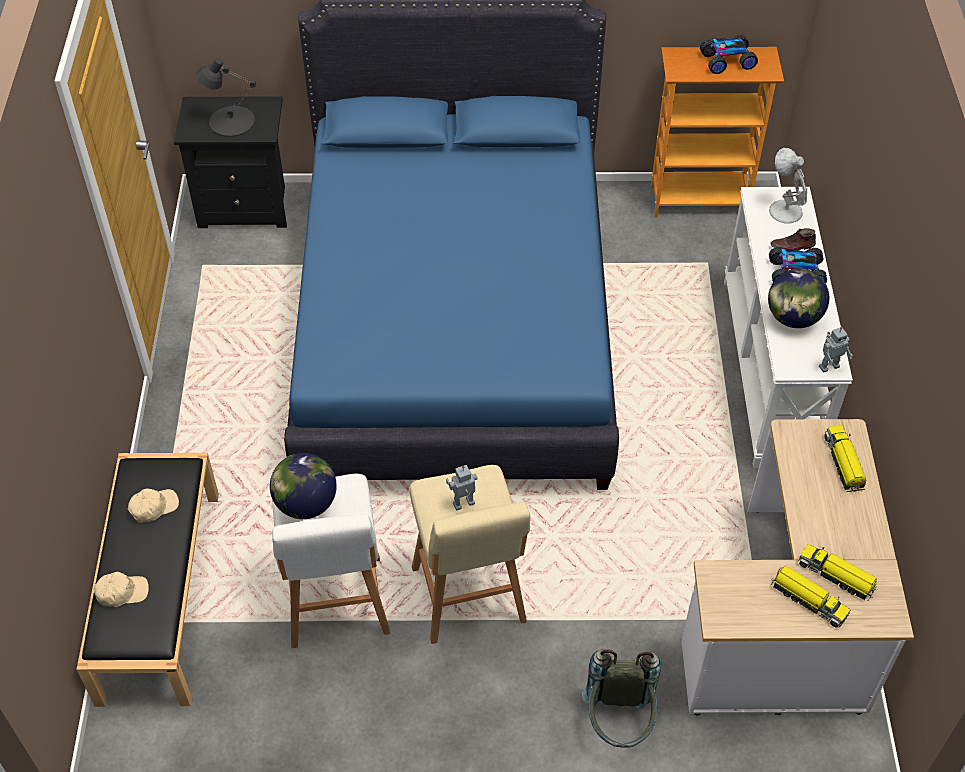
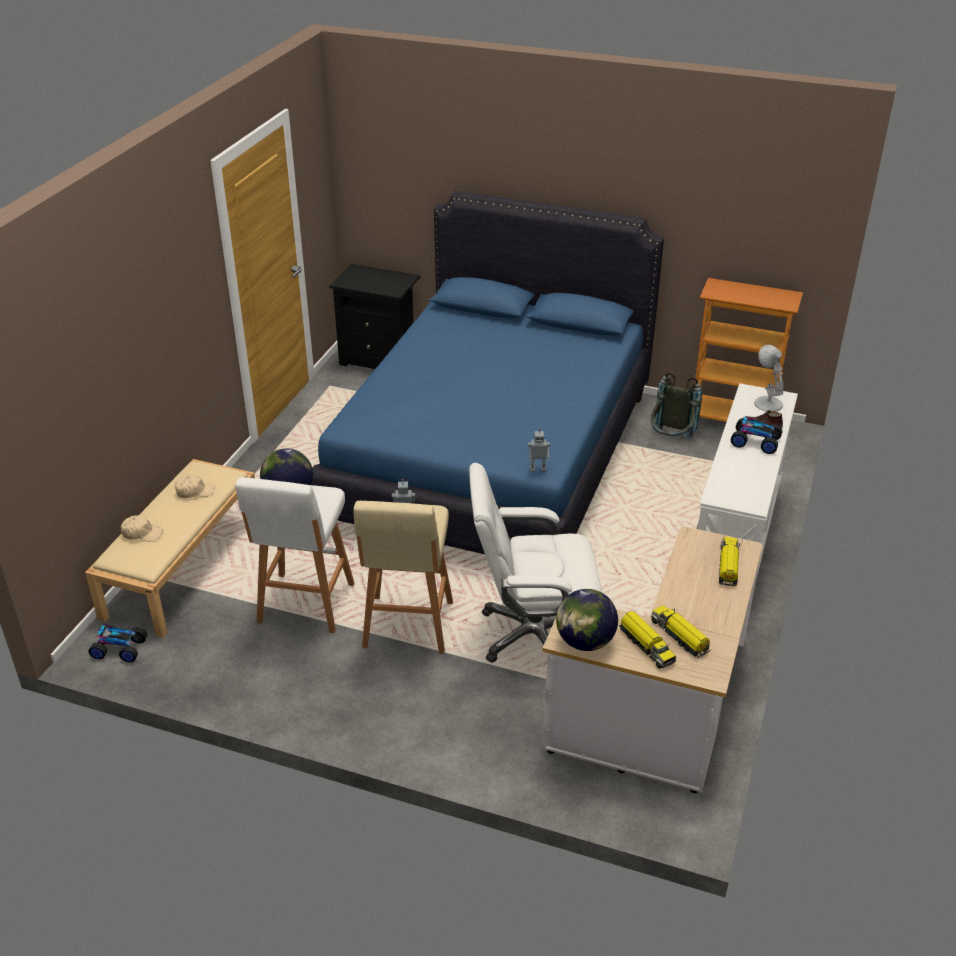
camera: 20 degrees right, 15 degrees down
black bench [76,453,219,707] -> beige bench [85,459,255,638]
black table lamp [196,58,256,137] -> none
grey backpack [582,649,661,748] -> grey backpack moved to [651,372,703,438]
toy car [700,35,758,74] -> toy car moved to [89,624,148,662]
globe [768,268,829,328] -> globe moved to [556,589,618,651]
toy robot [819,327,853,373] -> toy robot moved to [528,428,550,472]
none -> white office chair [469,463,602,663]

